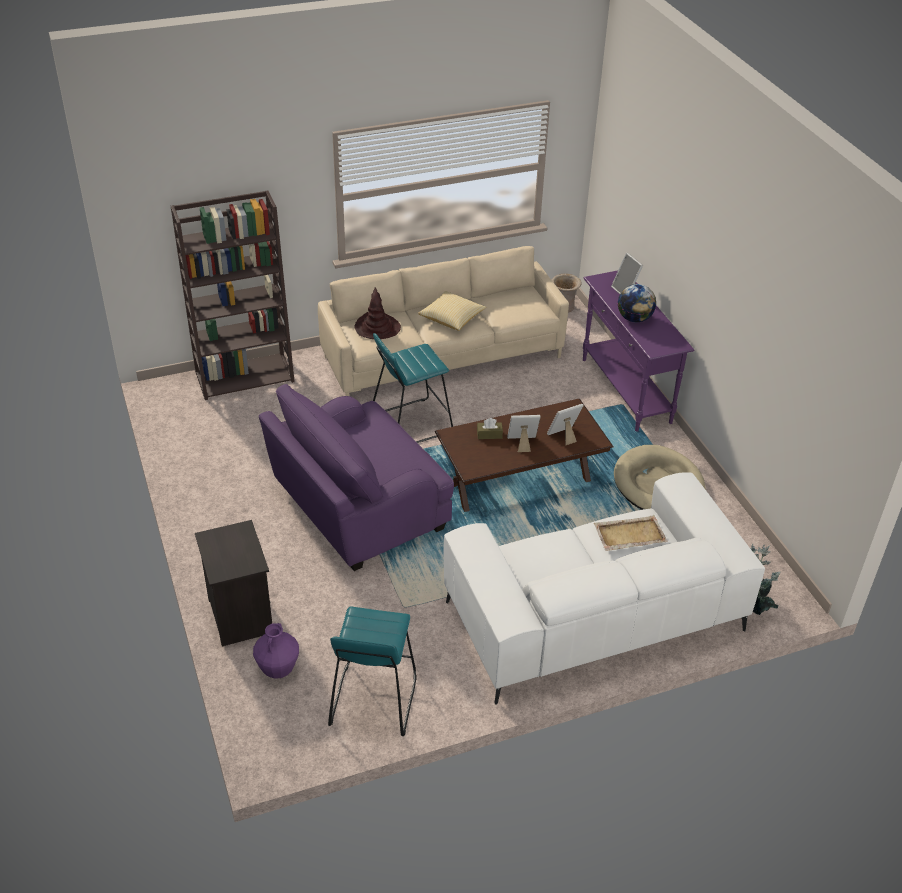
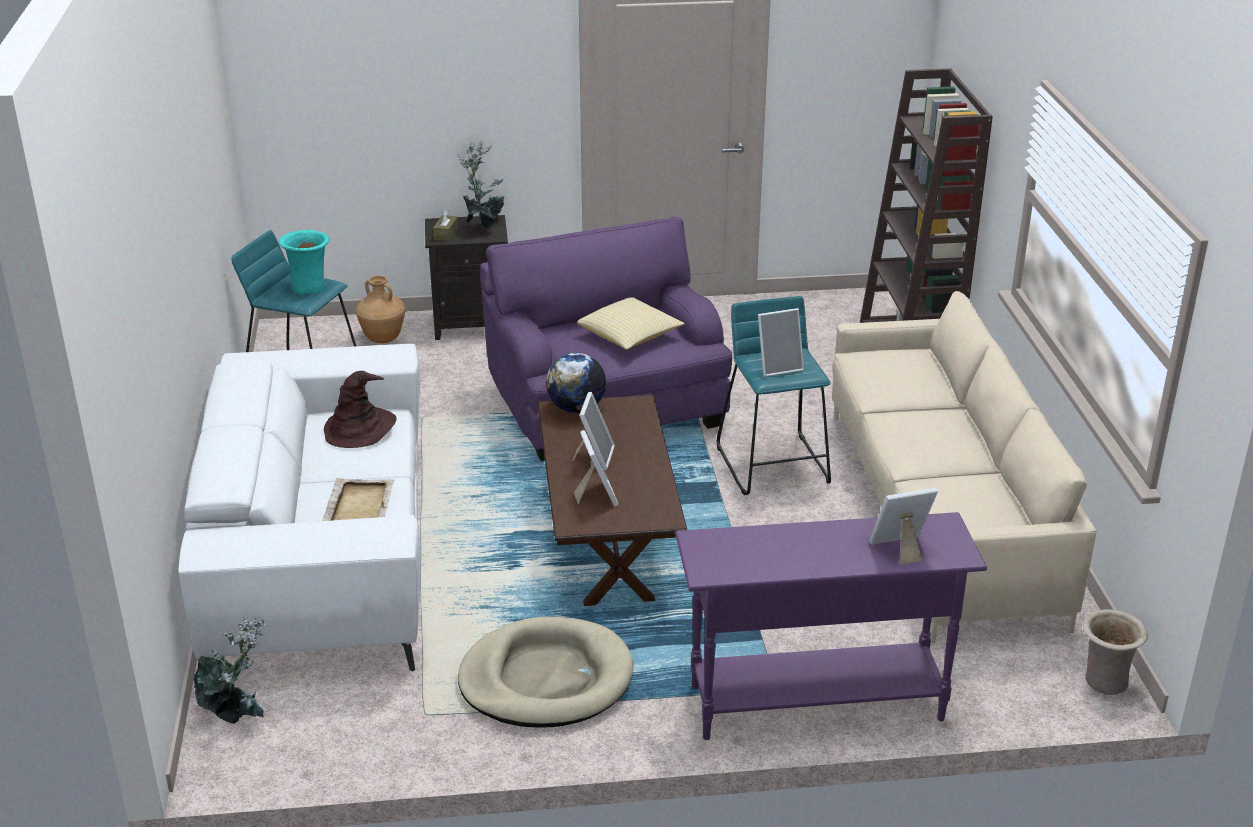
camera: 105 degrees right, 10 degrees down
purple vase [253,623,299,679] -> brown vase [355,276,406,343]
brown hat [354,288,401,339] -> brown hat moved to [324,371,396,448]
pillow [418,291,486,331] -> pillow moved to [577,297,684,350]
brown tissue box [477,418,503,439] -> brown tissue box moved to [433,210,458,241]
globe [618,284,656,323] -> globe moved to [546,353,606,413]
none -> turquoise vase [279,230,329,295]
none -> potted plant [458,141,505,229]
none -> picture frame [758,308,804,377]

